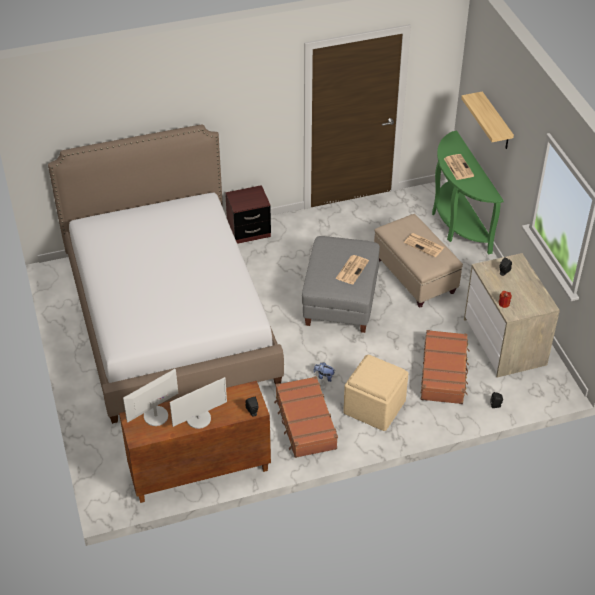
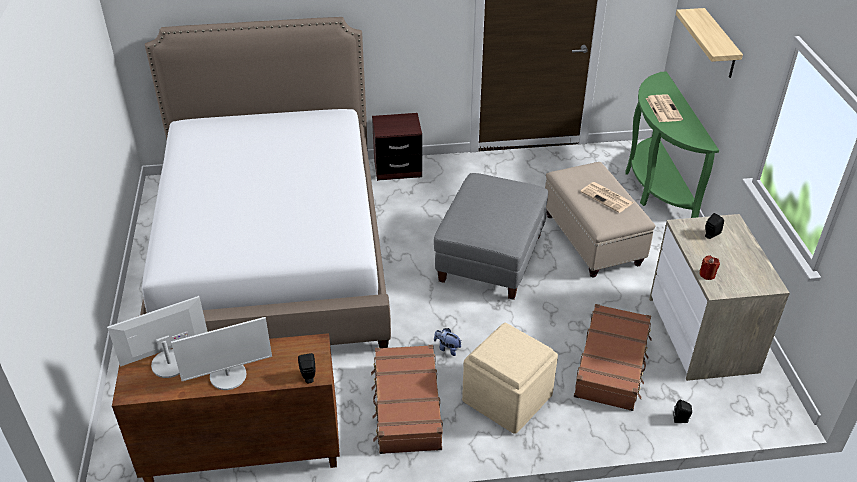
camera: 10 degrees right, 5 degrees down
newspaper [335,255,369,285] -> none

